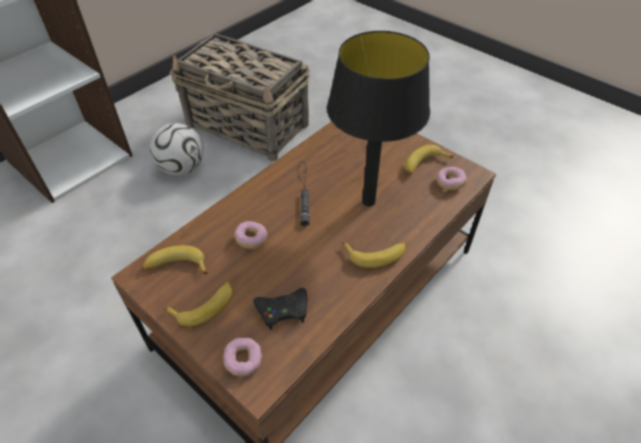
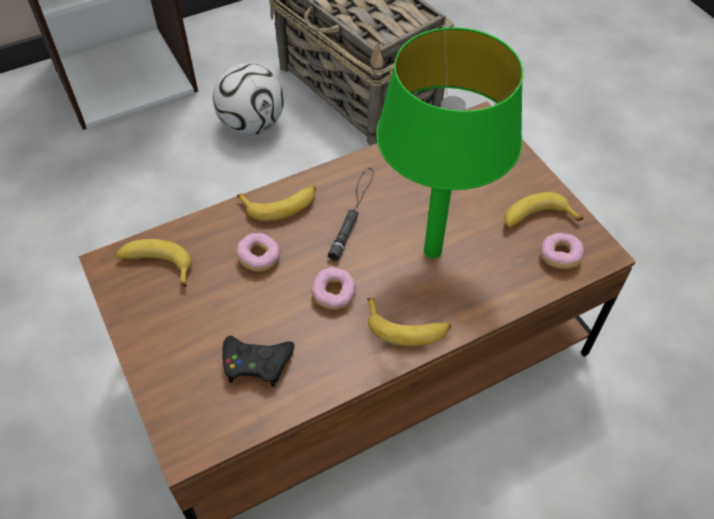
camera: 20 degrees right, 5 degrees up
banana [164,281,232,326] -> banana moved to [237,186,316,222]
donut [223,338,262,376] -> donut moved to [311,267,356,310]
black table lamp [327,31,430,207] -> green table lamp [376,27,523,258]

